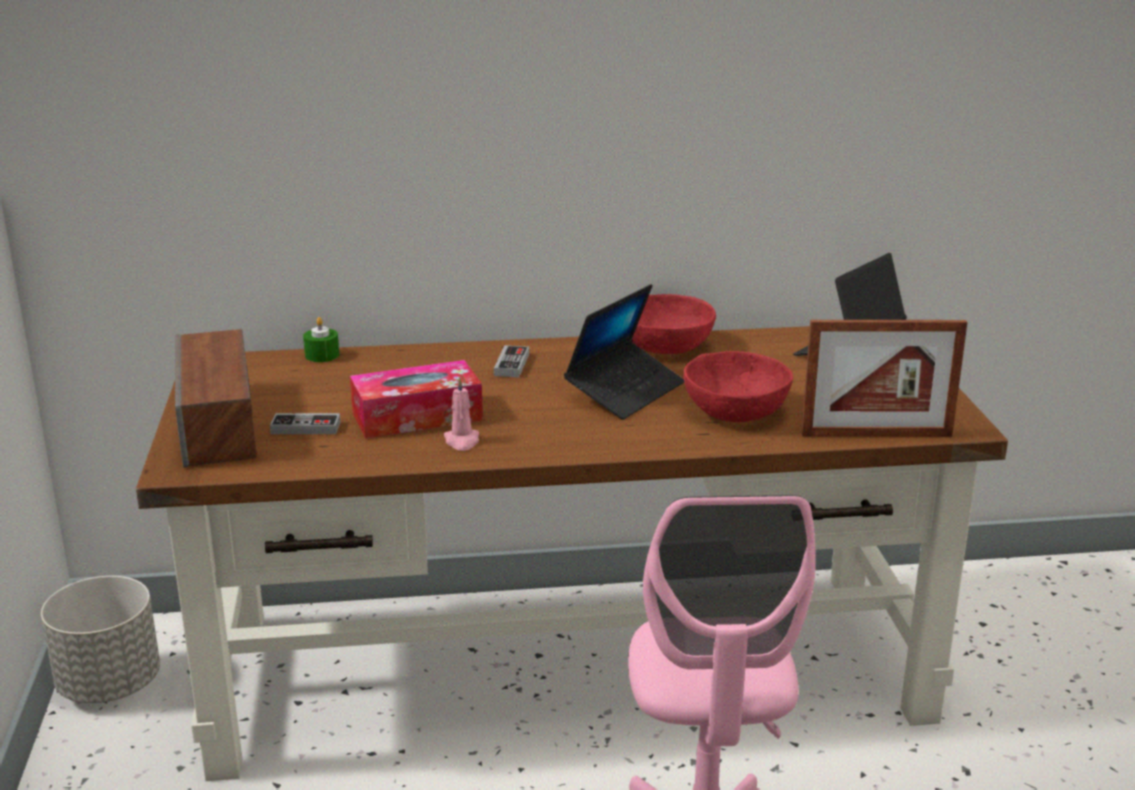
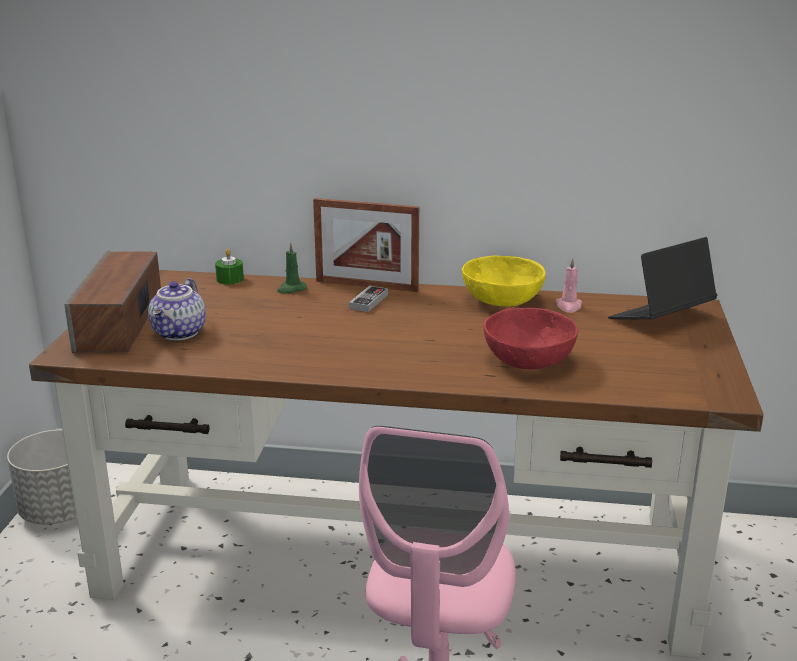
camera: 15 degrees right, 0 degrees up
game controller [270,413,340,434] -> teapot [148,278,206,340]
tissue box [350,360,483,439] -> none
pink candle [444,377,479,451] -> pink candle moved to [556,258,582,313]
laptop [564,284,684,420] -> none
red bowl [632,294,716,354] -> yellow bowl [462,255,546,307]
picture frame [801,320,967,437] -> picture frame moved to [313,198,419,292]
none -> green candle [277,242,307,293]

